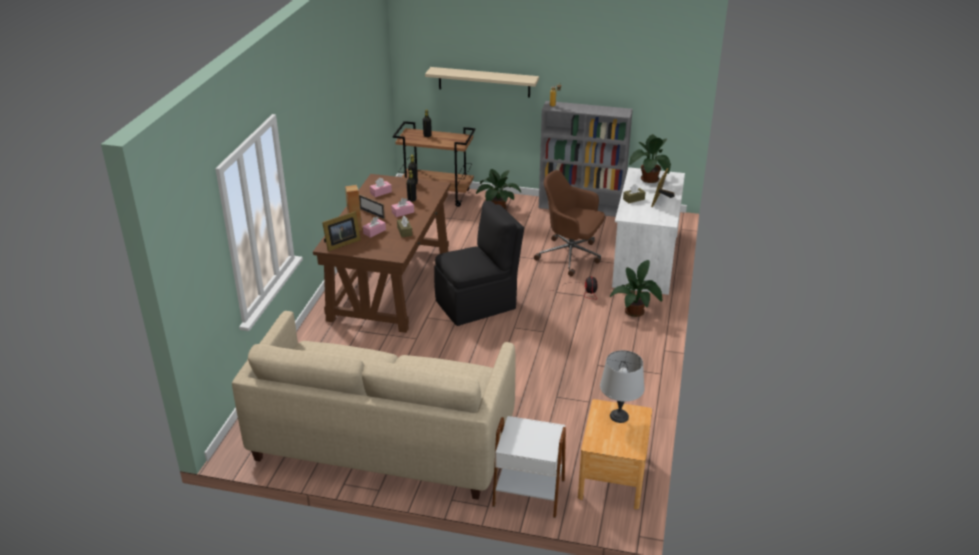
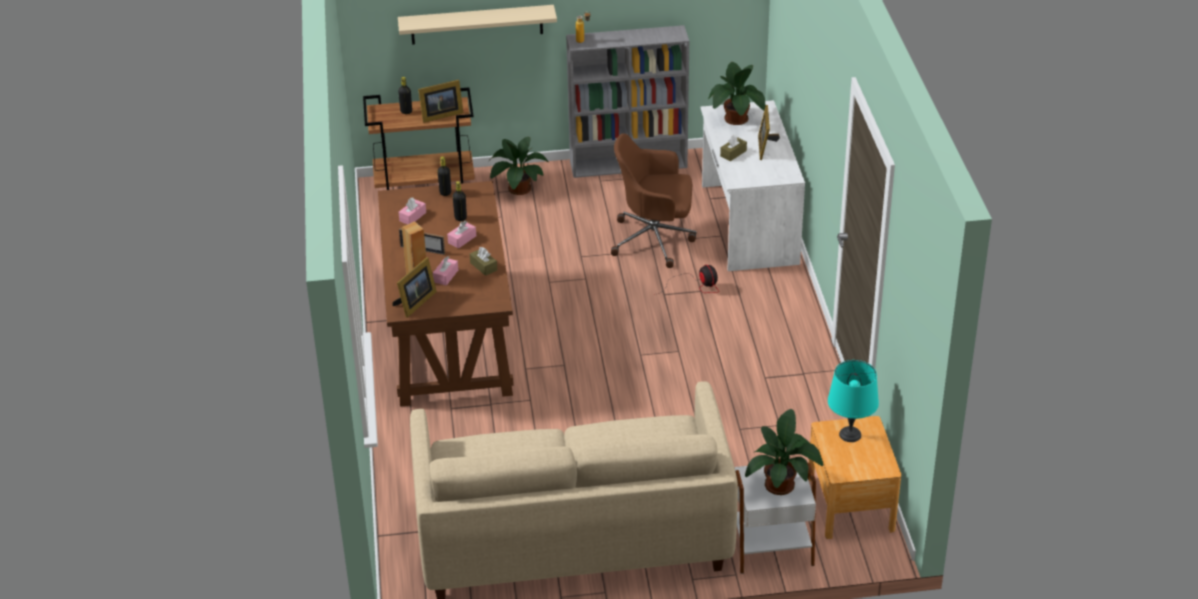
camera: 20 degrees left, 5 degrees up
black chair [434,200,524,326] -> none
grey table lamp [600,350,645,423] -> turquoise table lamp [828,360,879,442]
potted plant [610,260,662,317] -> potted plant moved to [745,409,823,495]
none -> picture frame [418,80,463,123]

